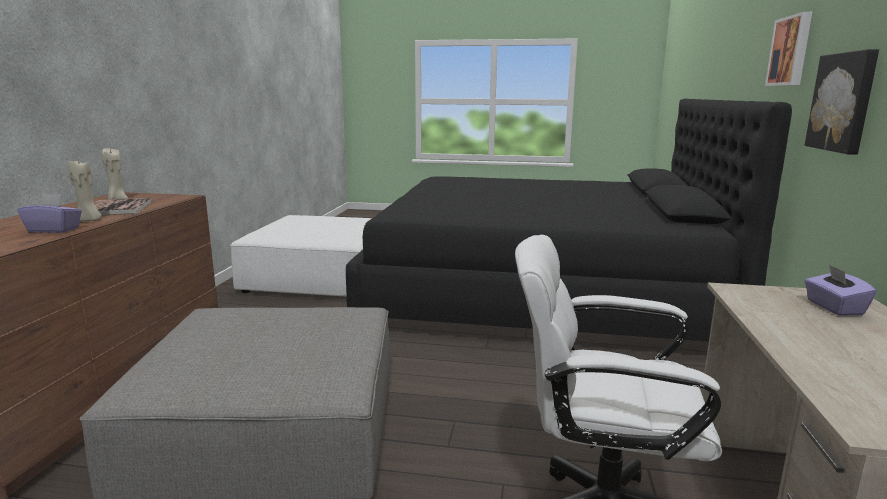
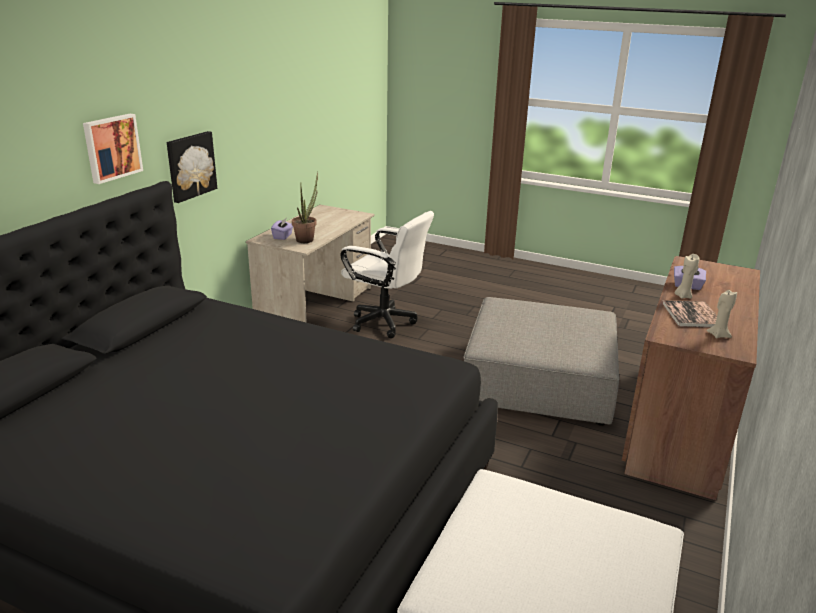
camera: 165 degrees left, 10 degrees up
none -> potted plant [292,172,318,243]

